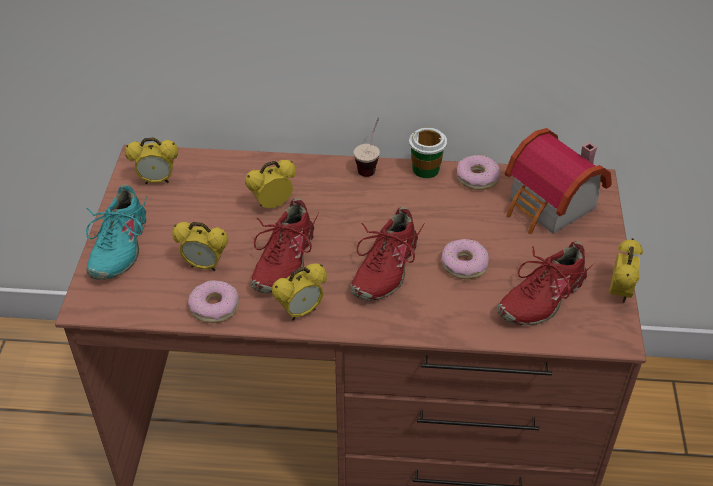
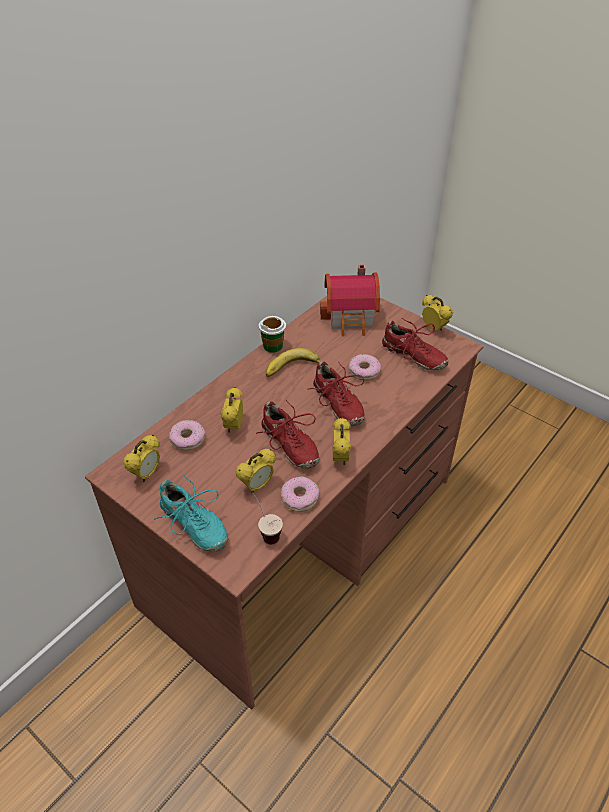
camera: 55 degrees left, 0 degrees up
cup [354,118,380,177] -> cup moved to [252,492,283,544]
donut [457,155,500,190] -> donut moved to [169,420,206,451]
red shoe [497,241,594,325] -> red shoe turned 45 degrees counterclockwise [382,318,449,370]
none -> banana [266,348,321,377]

